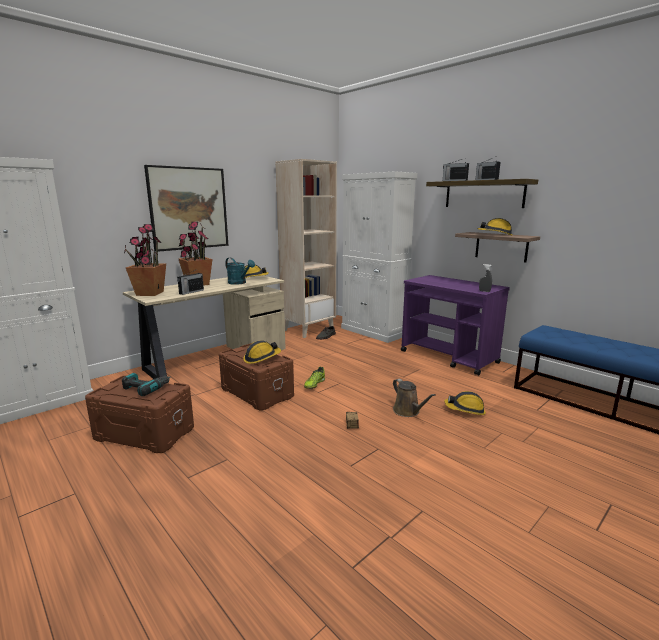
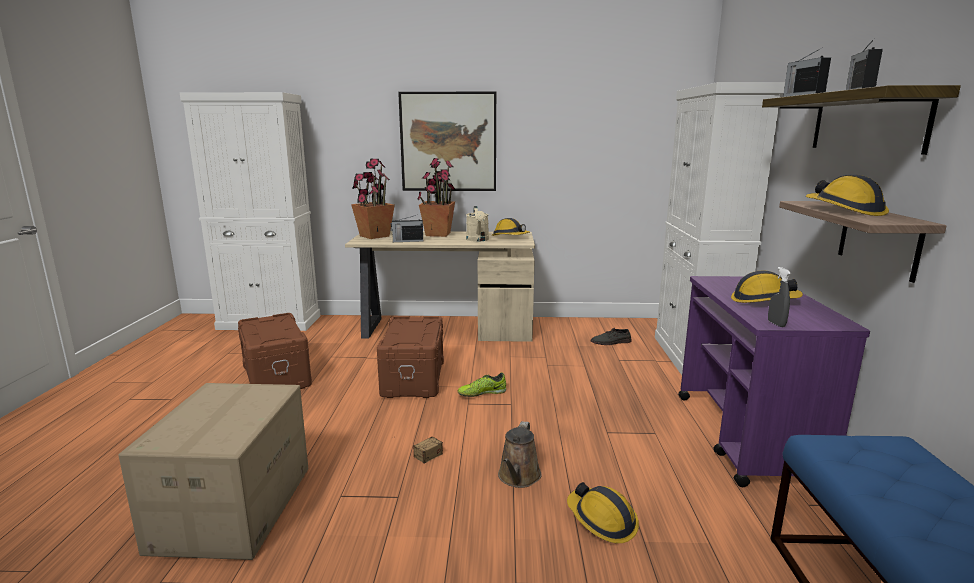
camera: 45 degrees right, 0 degrees up
power drill [122,373,171,396] -> none
turquoise watering can [225,257,255,285] -> beige watering can [466,206,489,242]
hard hat [243,340,281,364] -> hard hat moved to [731,270,803,303]
beige bookcase [276,159,337,338] -> none
none -> cardboard box [118,383,308,560]

